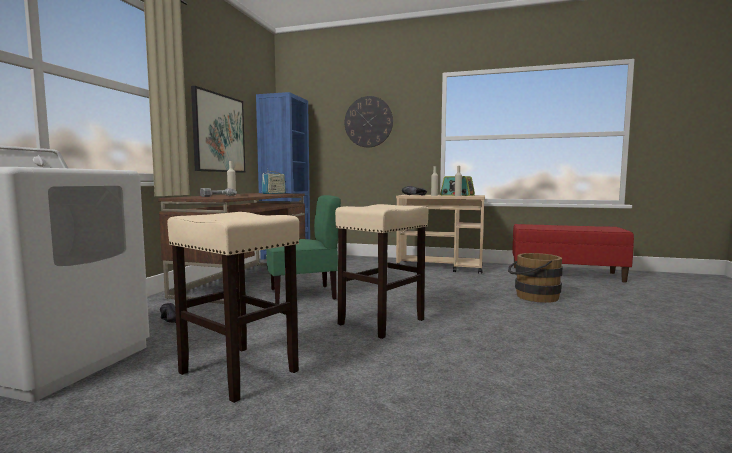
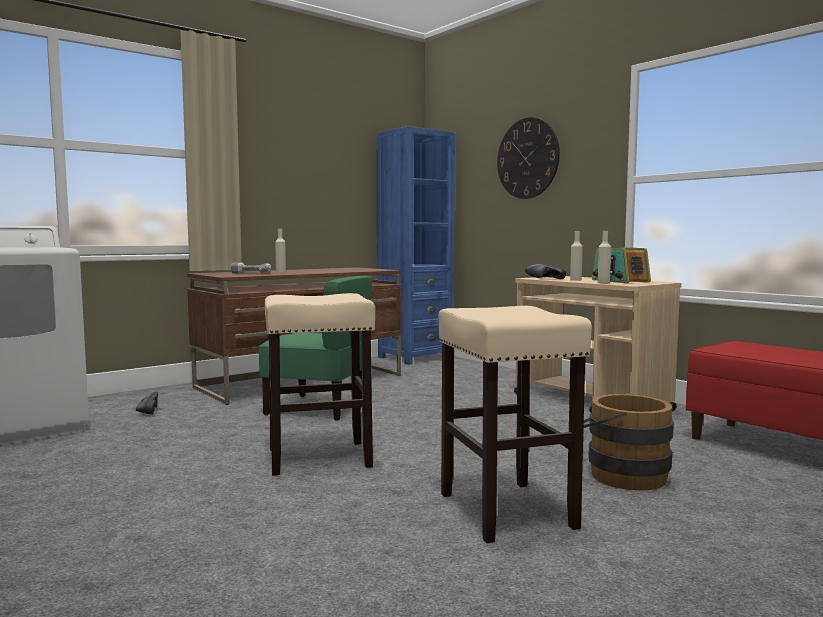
camera: 35 degrees right, 0 degrees up
beige stool [167,212,299,403] -> beige stool moved to [438,306,592,543]
picture [191,86,245,173] -> none
radio [262,171,286,194] -> none

